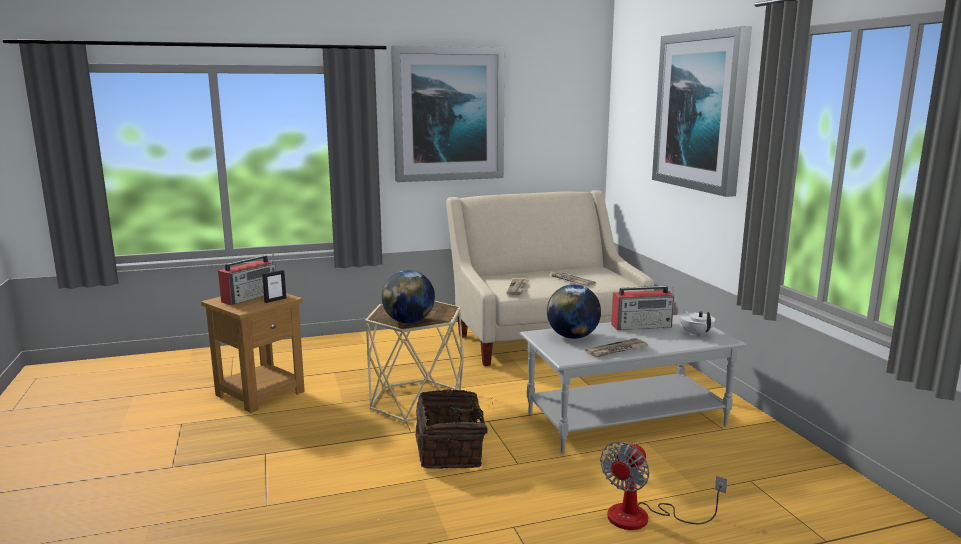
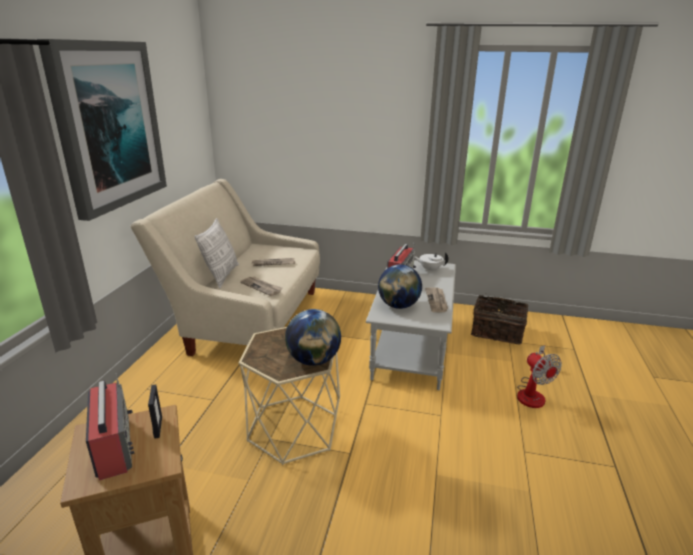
camera: 60 degrees left, 10 degrees up
basket [415,389,493,469] -> basket moved to [471,294,528,345]
picture [652,26,752,197] -> none
none -> pillow [195,218,239,289]

